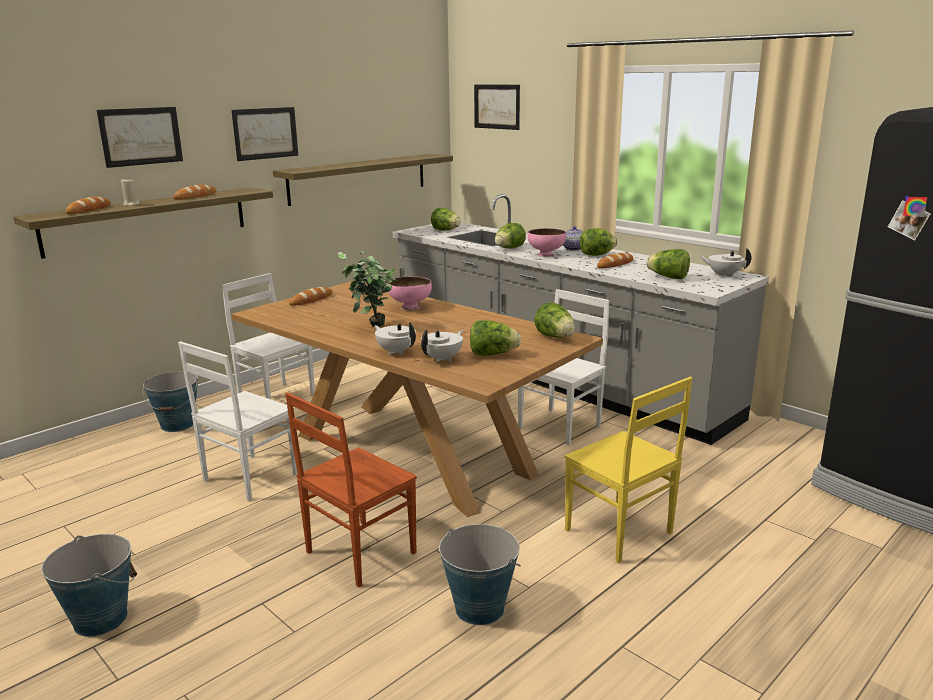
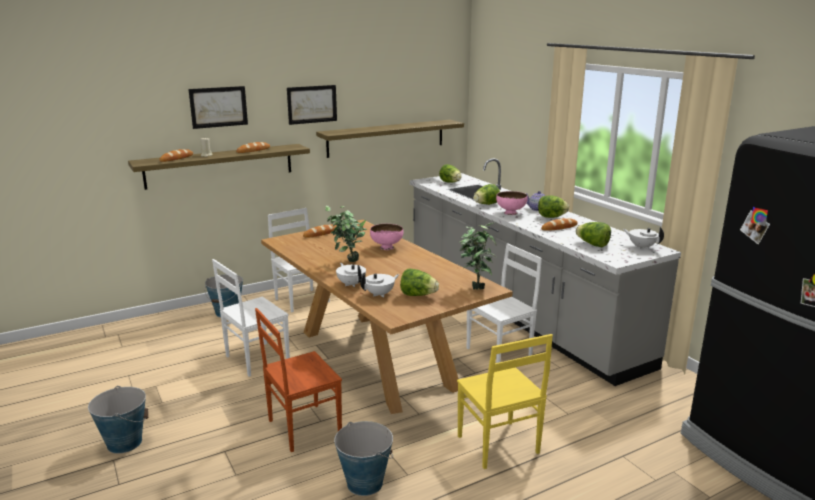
camera: 15 degrees right, 0 degrees up
picture [474,85,520,130] -> none
lettuce [534,302,575,338] -> potted plant [459,222,497,290]

